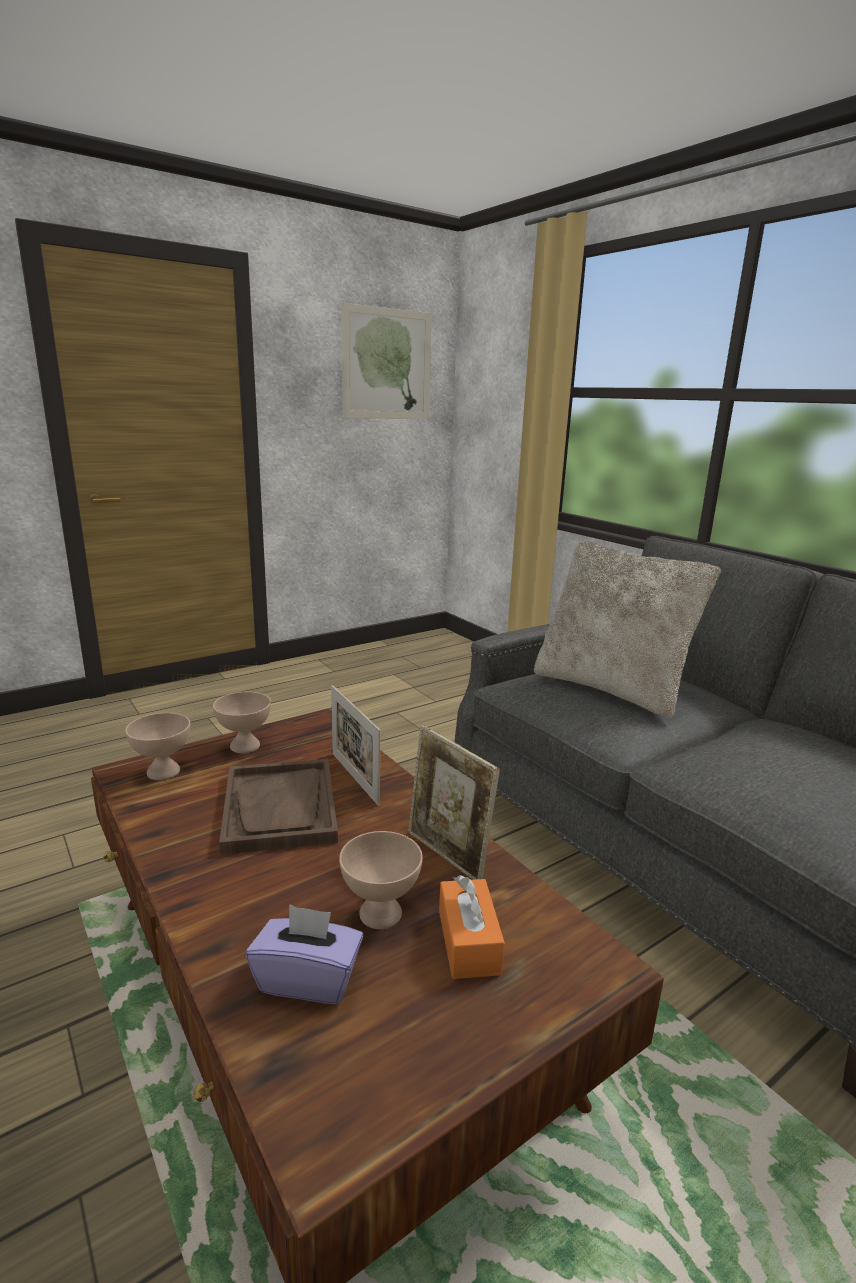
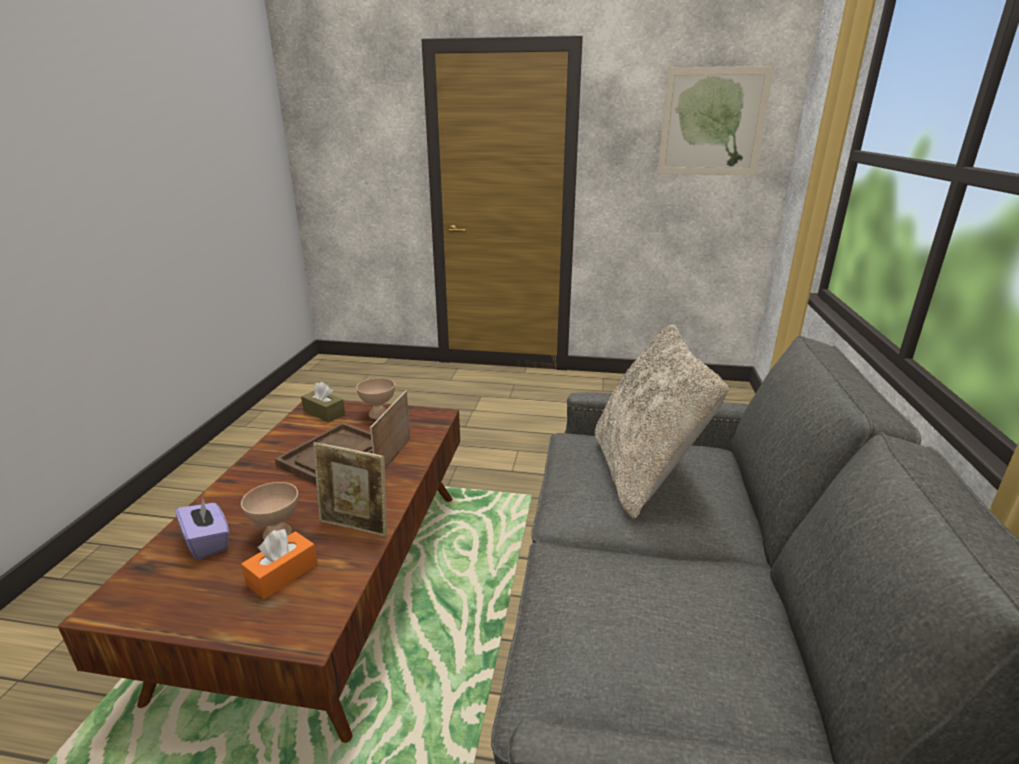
camera: 45 degrees right, 5 degrees up
beige bowl [125,713,190,780] -> brown tissue box [301,382,345,422]
picture frame [408,725,500,880] -> picture frame turned 75 degrees counterclockwise [313,442,387,537]

